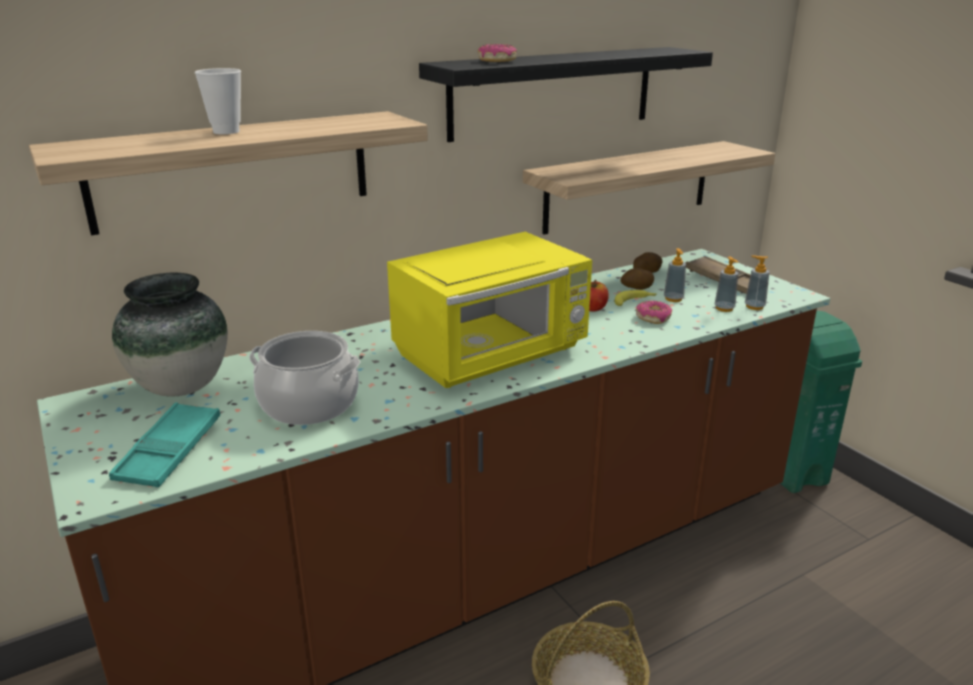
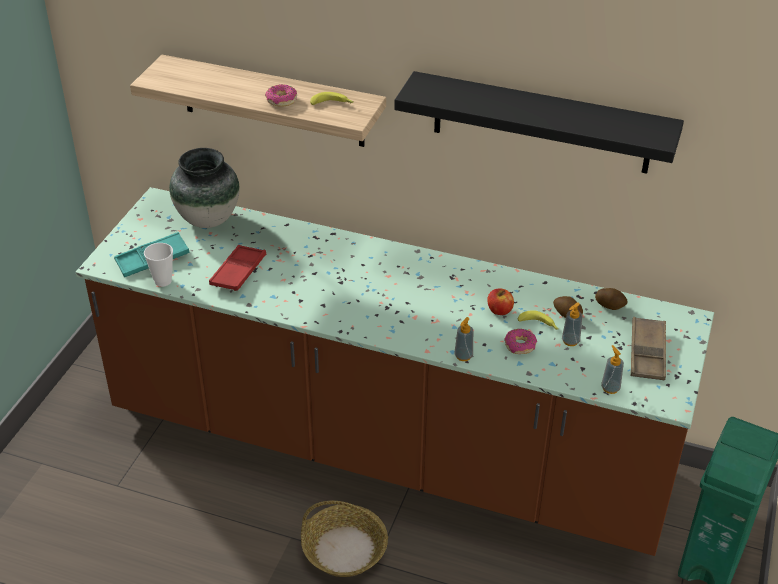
camera: 50 degrees right, 15 degrees up
cup [195,68,241,134] -> cup moved to [144,243,173,287]
cooking pot [249,331,360,425] -> red tray [209,245,266,291]
yellow microwave [387,232,592,388] -> none
donut [478,44,517,62] -> donut moved to [265,84,297,107]
shelf [523,141,775,235] -> none
soap dispenser [714,256,738,312] -> soap dispenser moved to [455,317,473,361]
none -> banana [310,92,354,105]

